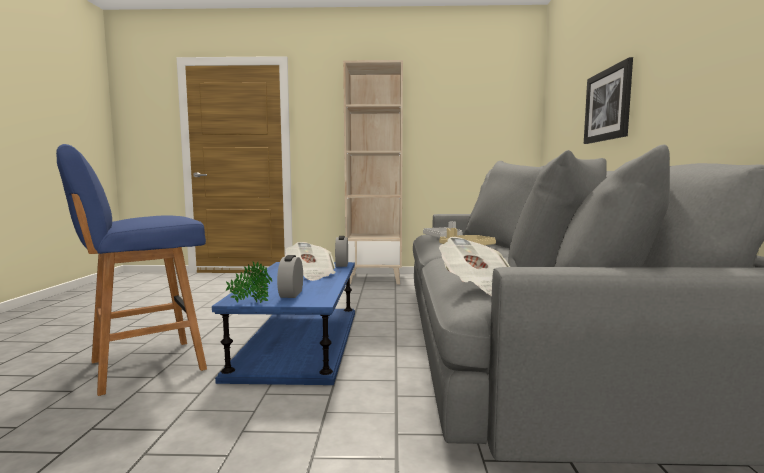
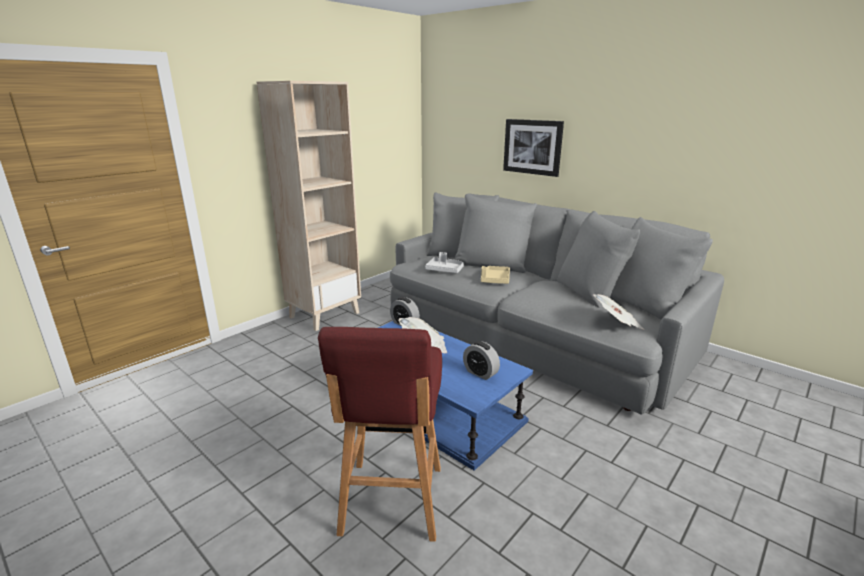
camera: 50 degrees left, 15 degrees up
blue stool [56,144,207,396] -> red stool [318,327,442,542]
potted plant [226,261,272,303] -> none

